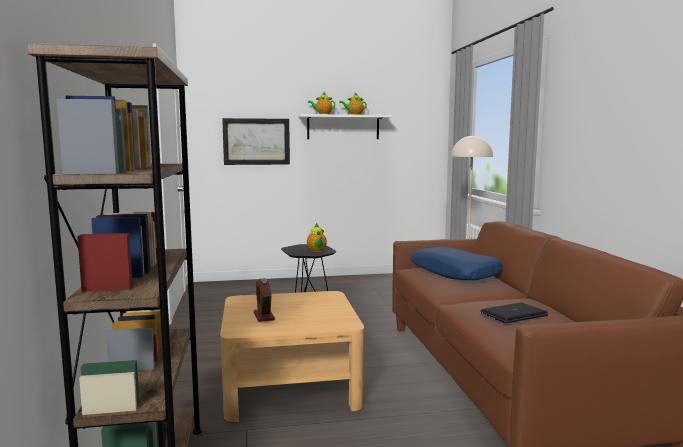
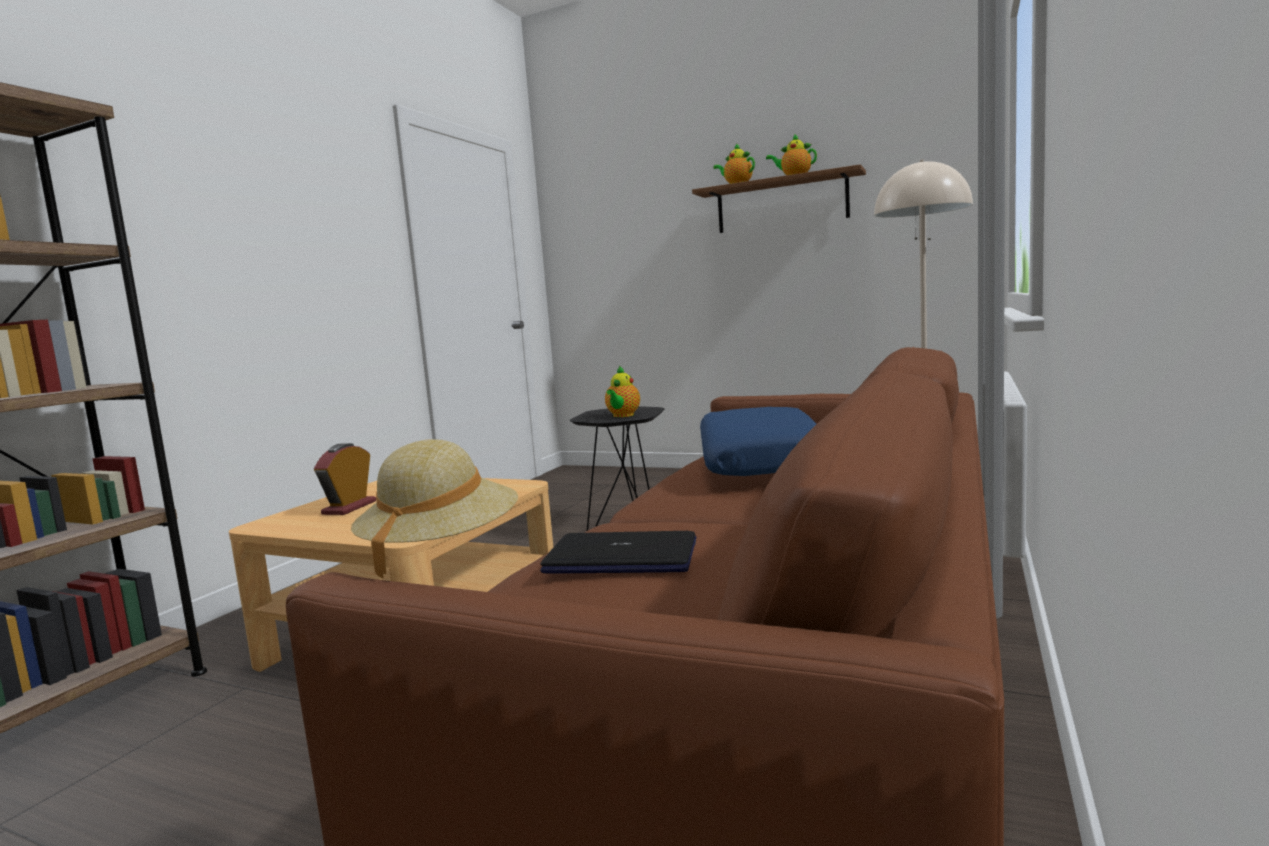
camera: 35 degrees right, 0 degrees up
picture [222,118,290,165] -> none
white shelf [298,114,392,139] -> brown shelf [692,164,866,233]
none -> beige hat [351,439,518,579]

